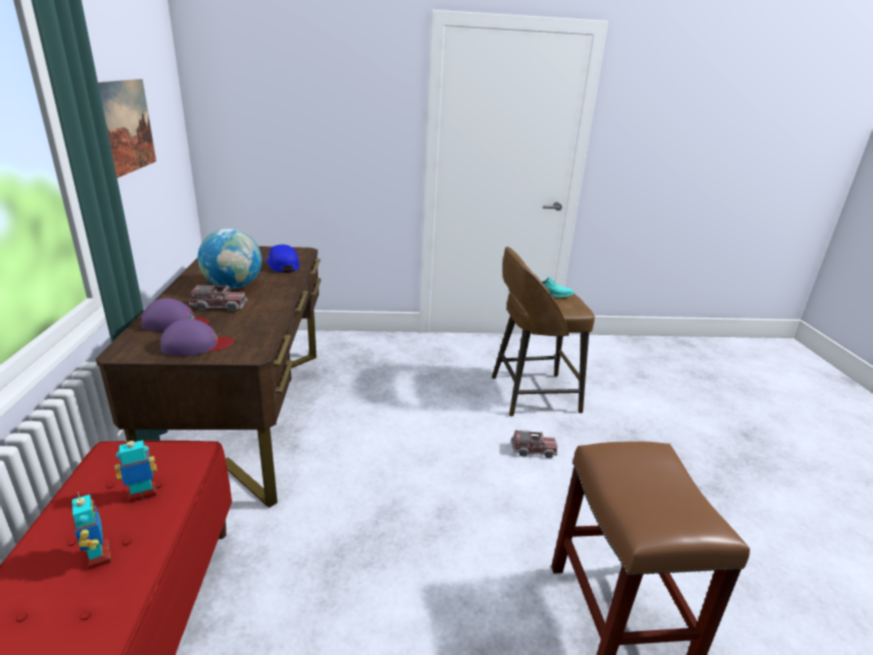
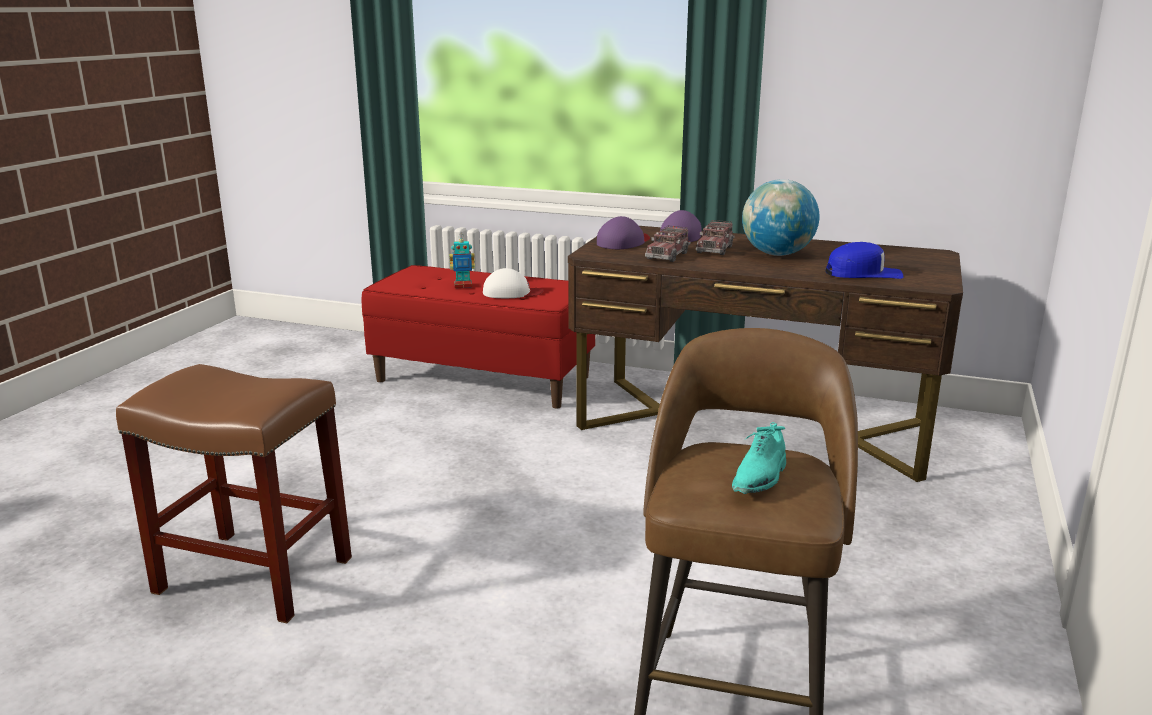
camera: 115 degrees right, 5 degrees down
picture [98,79,156,178] -> none
toy robot [115,436,157,503] -> white cap [483,268,544,298]
purple cap [160,319,234,356] -> purple cap turned 150 degrees counterclockwise [597,216,650,249]
toy truck [511,430,558,458] -> toy truck moved to [645,226,691,262]

